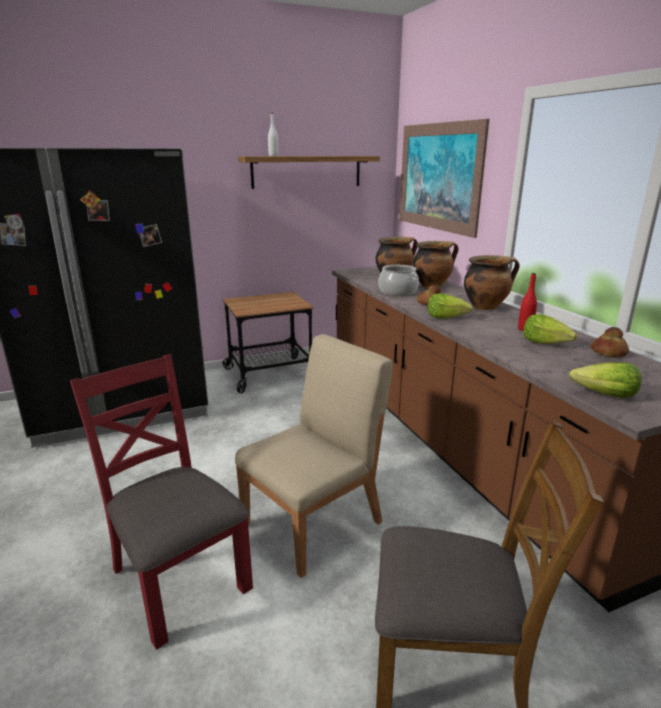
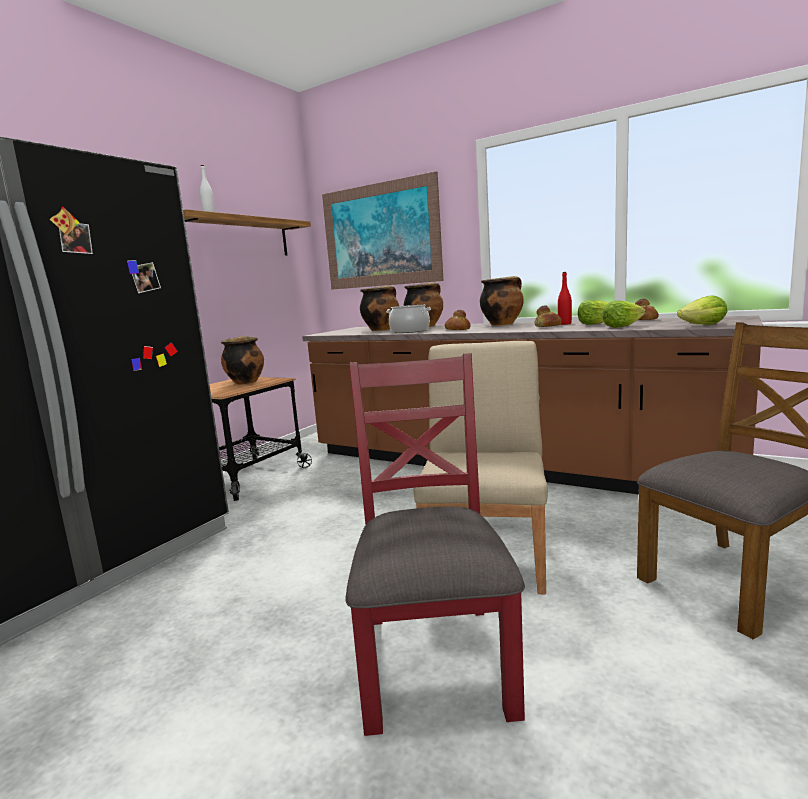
camera: 35 degrees left, 10 degrees down
red chair [70,354,253,650] -> red chair turned 75 degrees clockwise [345,353,525,736]
lettuce [428,293,473,319] -> lettuce moved to [602,301,646,328]
none -> cooking pot [221,336,264,385]
none -> bread [535,305,562,327]

